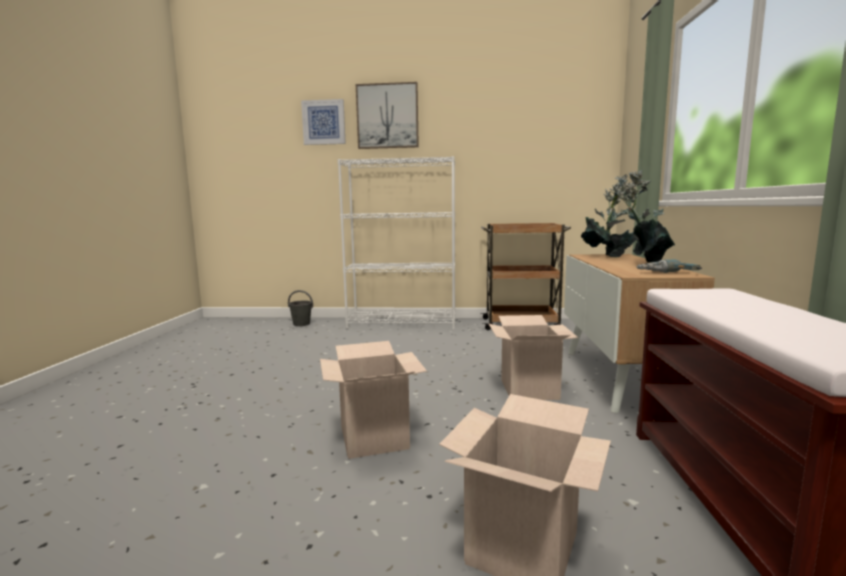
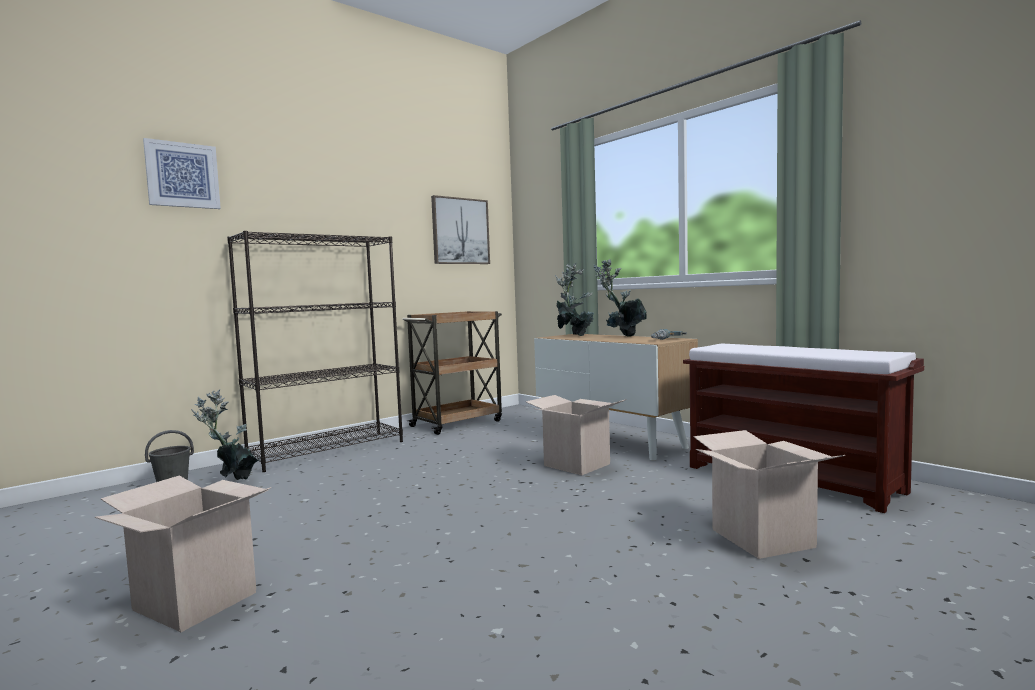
camera: 45 degrees left, 5 degrees down
cardboard box [320,341,427,459] -> cardboard box moved to [95,476,271,632]
white bookcase [338,156,455,330] -> black bookcase [227,231,403,472]
picture [356,82,419,149] -> picture moved to [431,195,490,264]
none -> potted plant [192,389,260,480]

